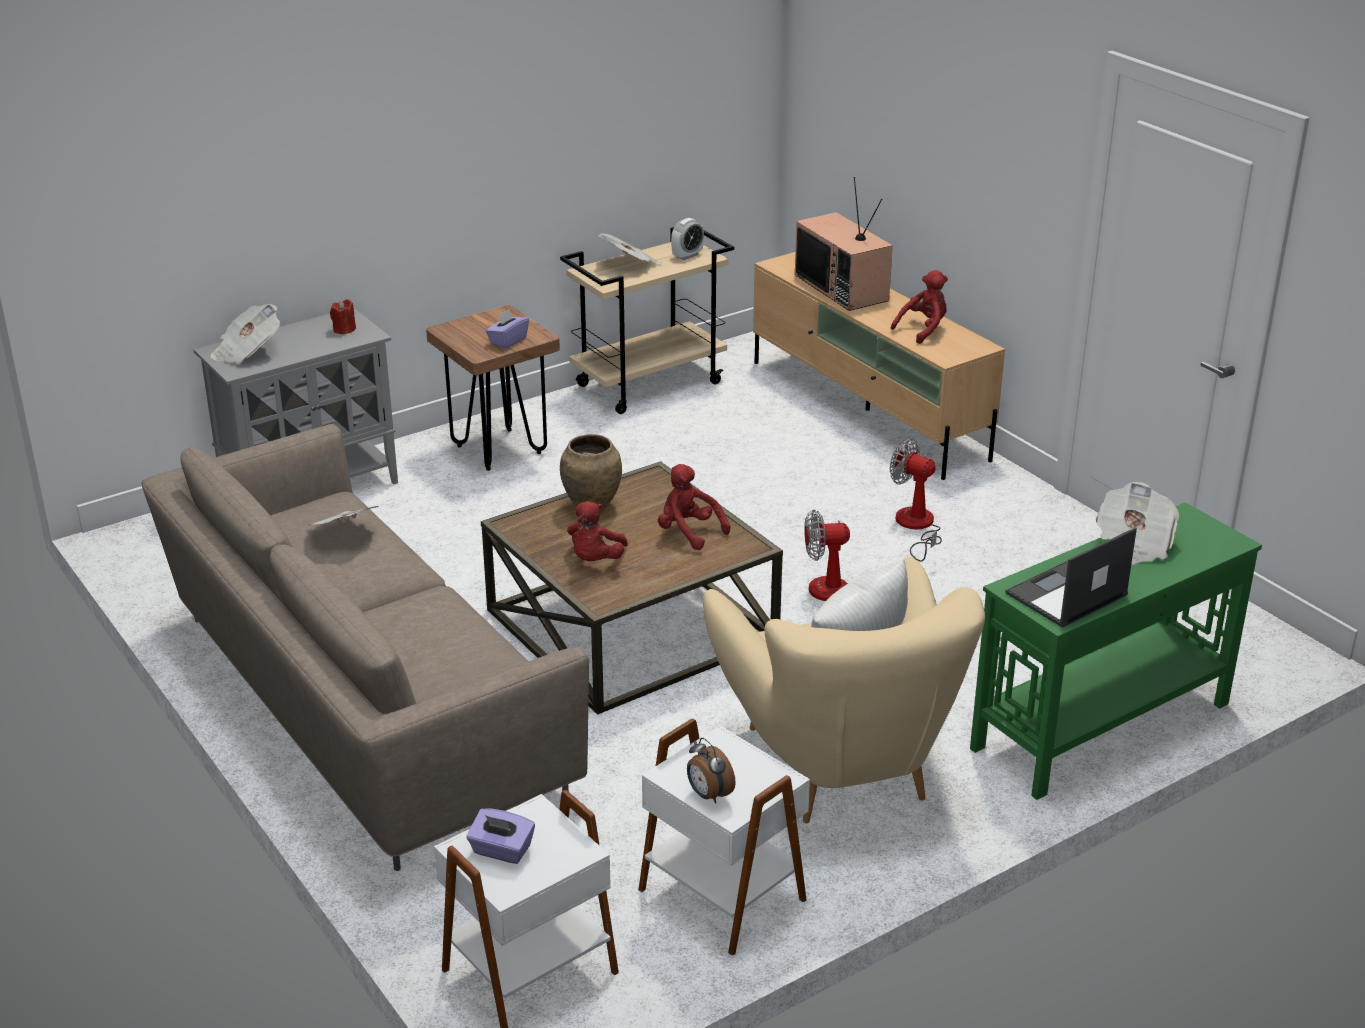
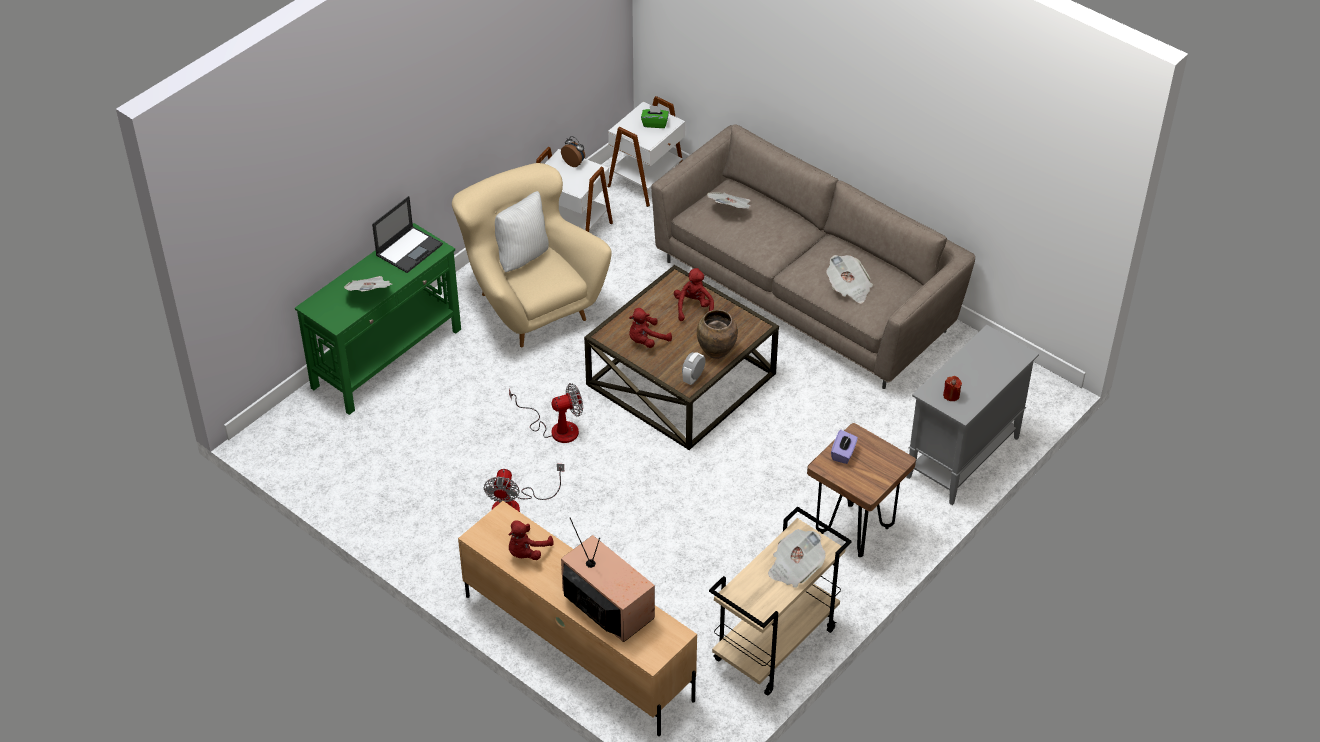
camera: 165 degrees right, 15 degrees up
newspaper [210,304,280,364] -> newspaper moved to [707,192,751,209]
purple tissue box [466,808,535,864] -> green tissue box [641,105,669,128]
red plush toy [658,464,730,550] -> red plush toy turned 120 degrees clockwise [629,308,672,348]
alarm clock [671,218,704,260] -> alarm clock moved to [682,352,705,385]
fan [890,438,942,562] -> fan turned 75 degrees clockwise [484,464,564,512]

